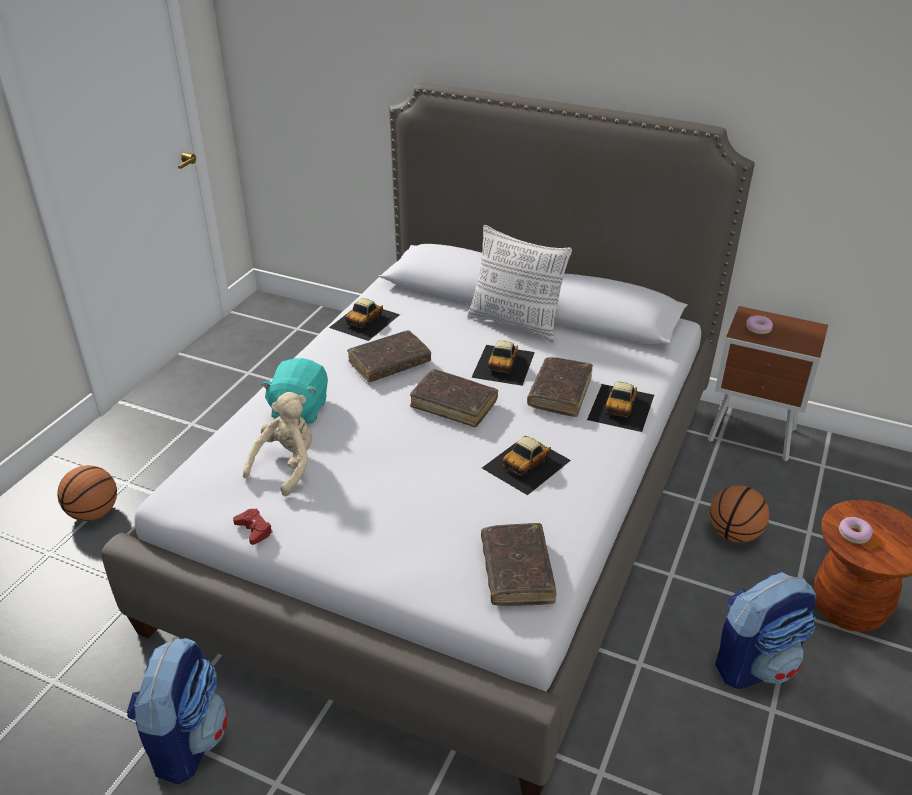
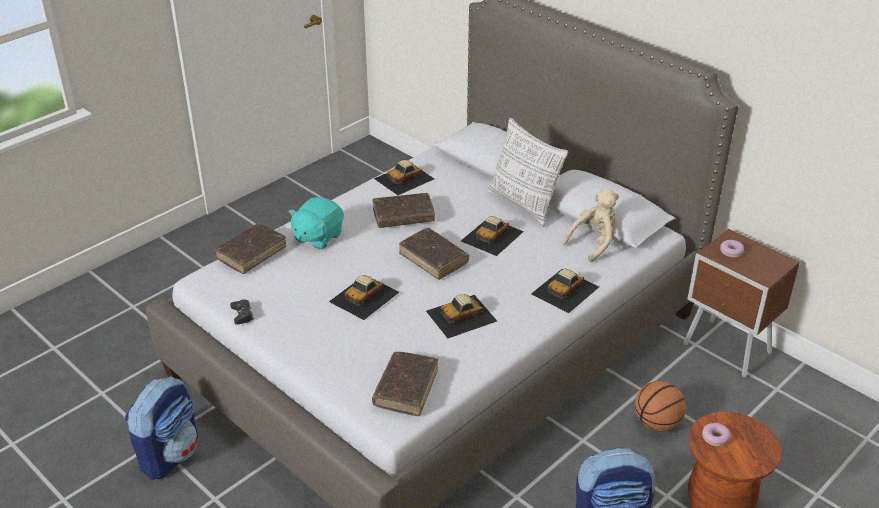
camera: 20 degrees right, 0 degrees up
basketball [57,465,117,521] -> none
red game controller [233,509,273,545] -> black game controller [230,299,254,325]
beige plush toy [243,392,312,496] -> beige plush toy moved to [562,189,619,262]
brown book [527,357,593,417] -> brown book moved to [214,223,286,274]
none -> toy car [329,275,399,320]

